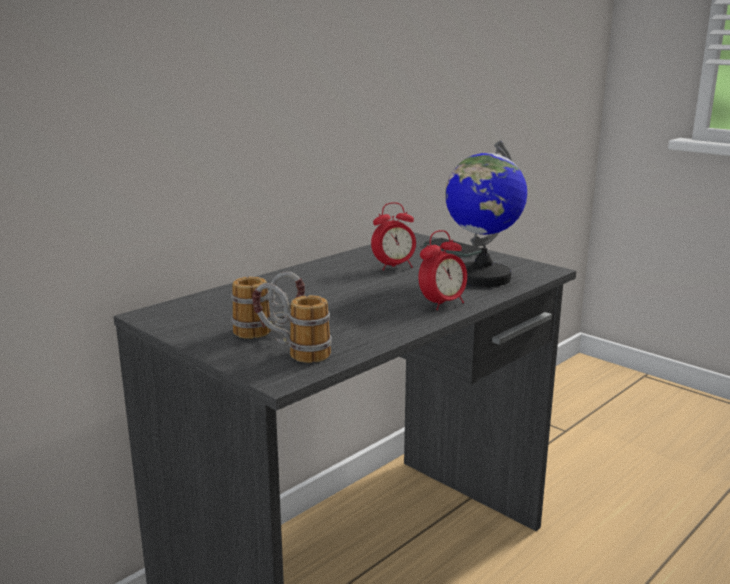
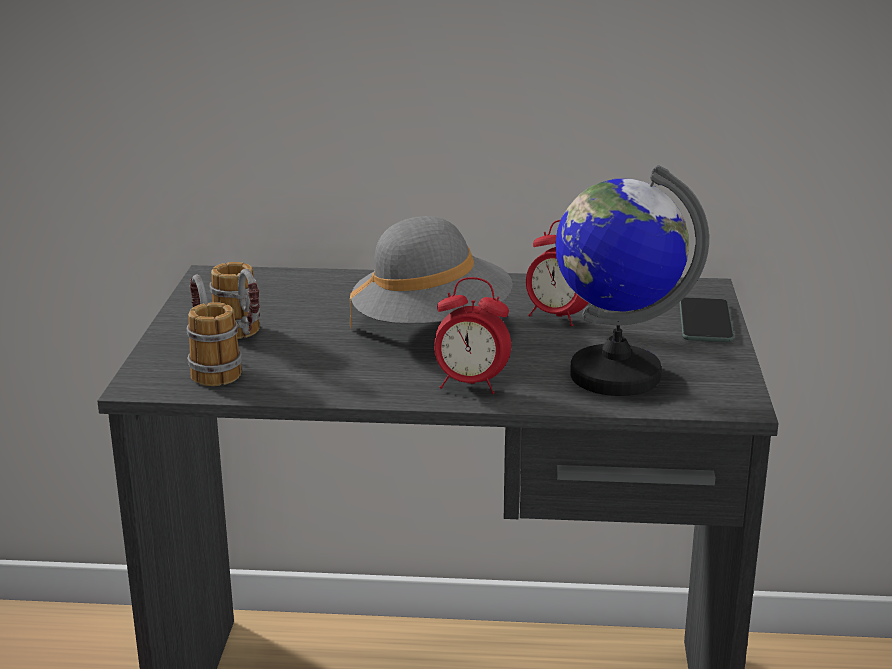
camera: 50 degrees right, 5 degrees up
none -> grey hat [350,216,513,329]

